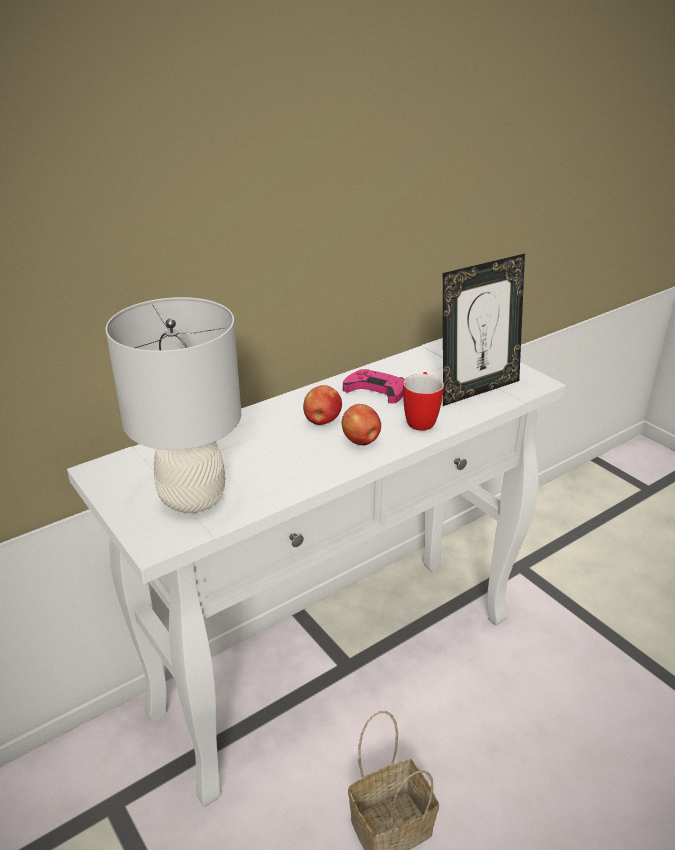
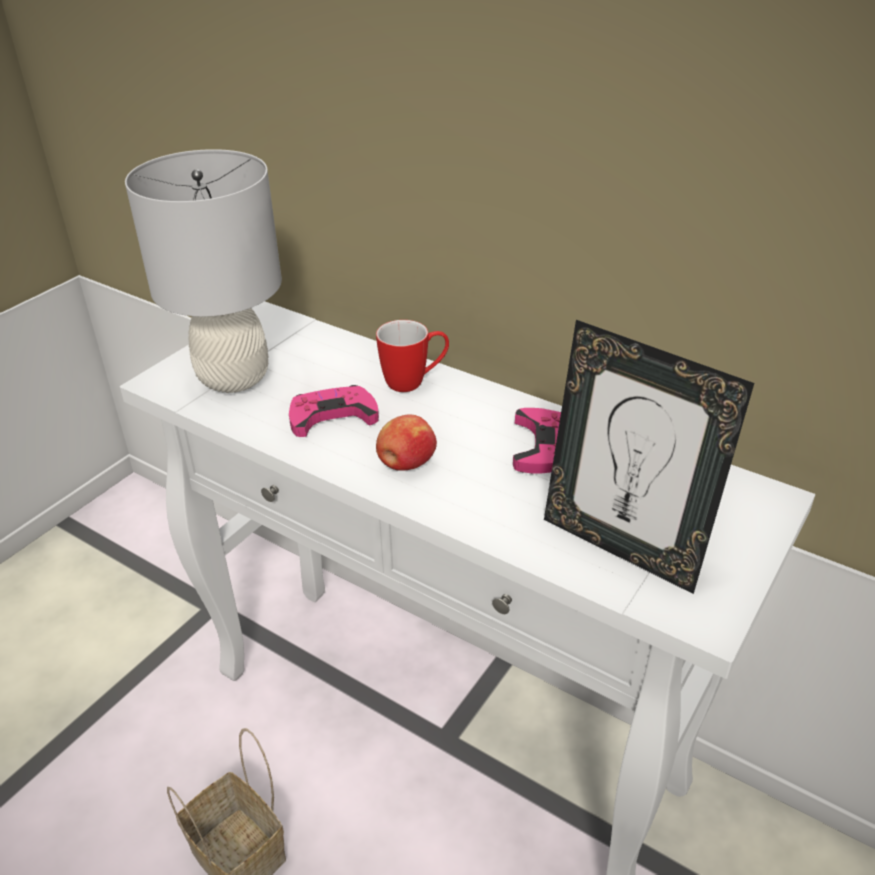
camera: 70 degrees right, 5 degrees up
apple [303,385,342,425] -> none
mug [403,372,444,431] -> mug moved to [376,320,449,392]
none -> pink game controller [289,385,379,437]

